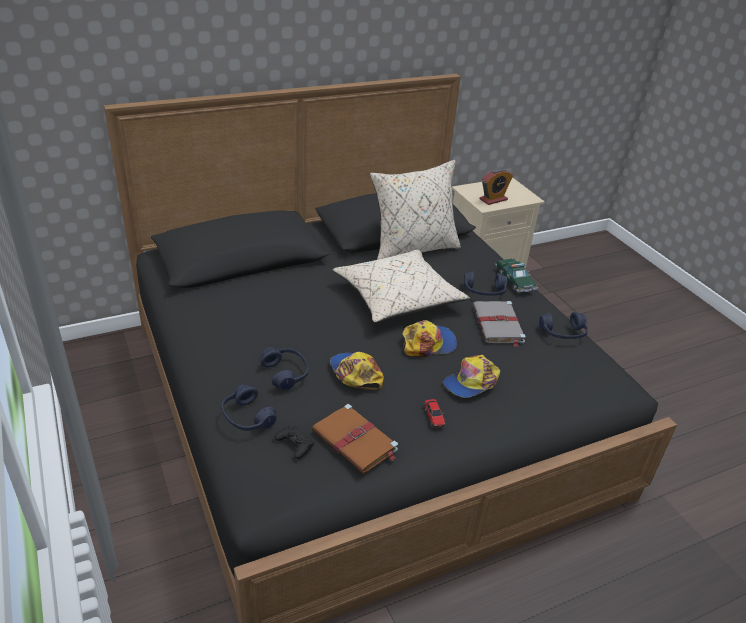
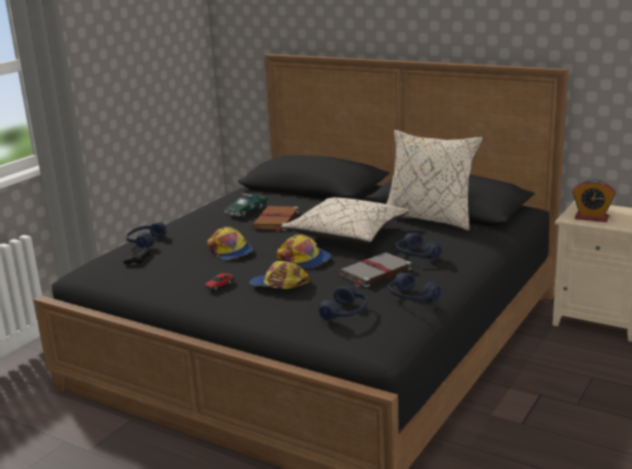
camera: 60 degrees right, 15 degrees down
blue headphones [260,347,309,390] -> blue headphones moved to [319,286,368,321]
brown book [312,404,398,474] -> brown book moved to [252,206,299,232]
cap [330,352,384,390] -> cap turned 120 degrees clockwise [207,227,252,260]
toy car [495,259,538,293] -> toy car moved to [224,193,269,217]

